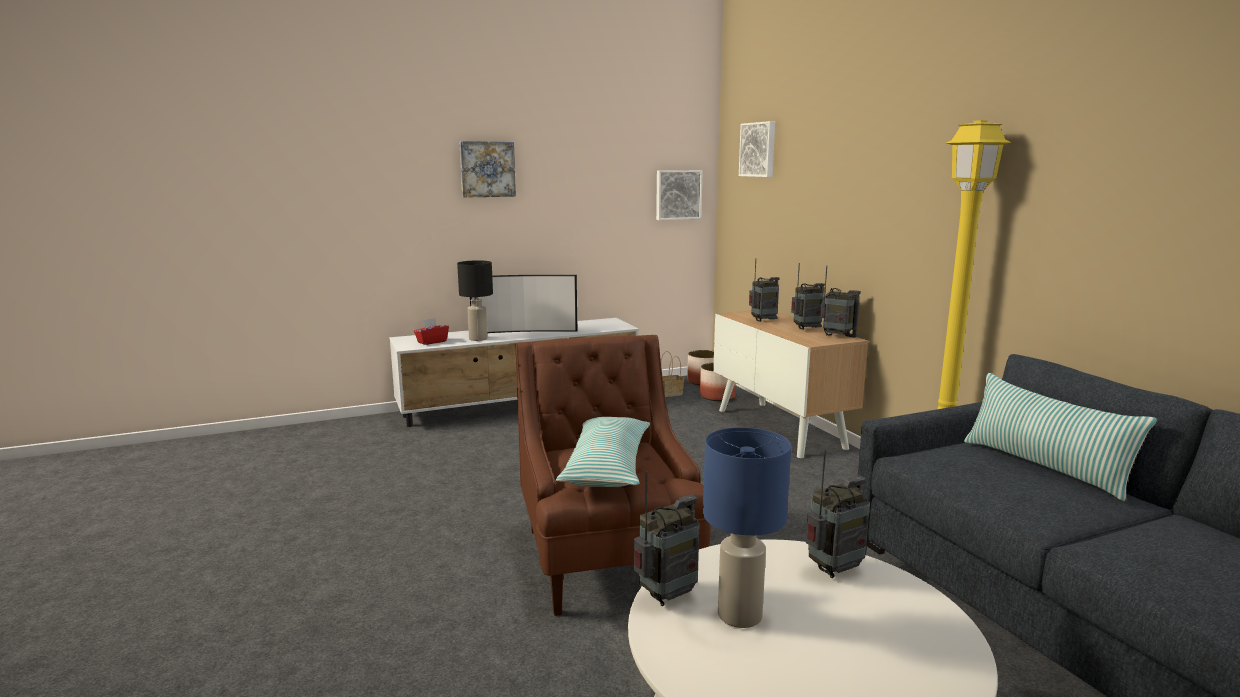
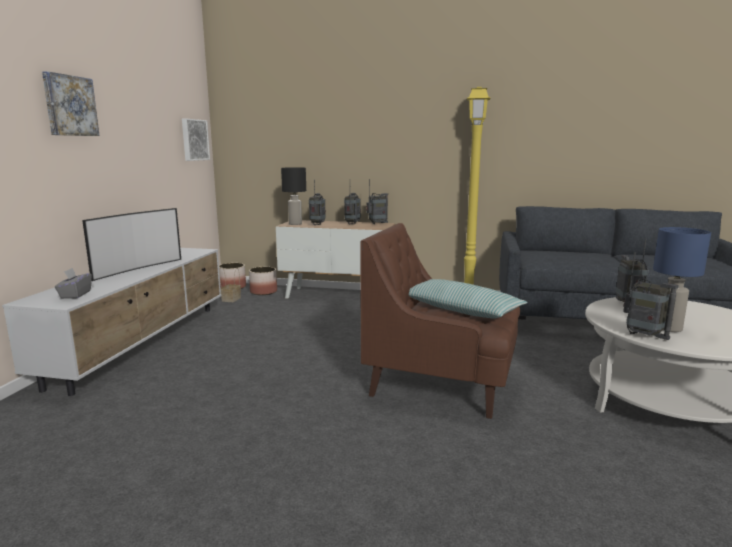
camera: 55 degrees left, 0 degrees up
red tissue box [414,318,449,345] -> grey tissue box [55,268,92,299]
black table lamp [457,260,493,341] -> black table lamp moved to [281,167,306,225]
radio [634,471,699,606] -> radio turned 135 degrees clockwise [623,252,679,340]
picture [739,121,775,177] -> none
pillow [964,373,1157,501] -> none

